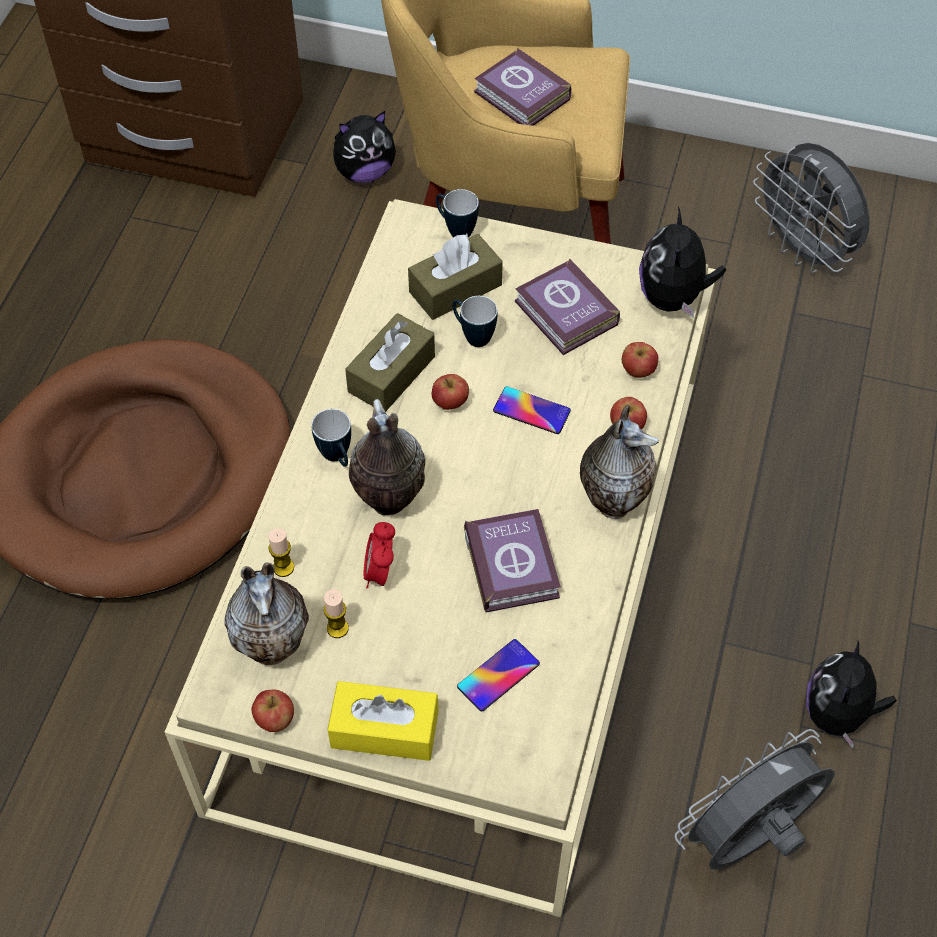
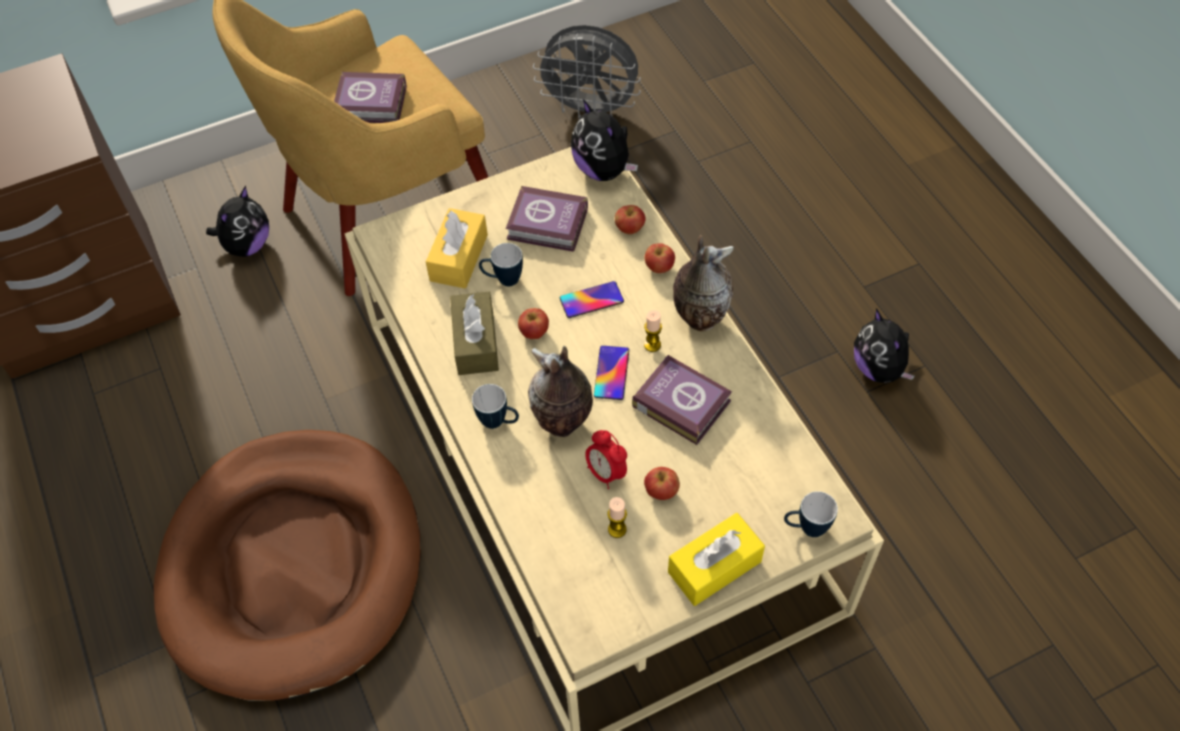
camera: 40 degrees left, 0 degrees up
vase [224,563,309,665] -> none
apple [251,690,294,732] -> apple moved to [644,467,680,500]
candle [268,528,294,577] -> candle moved to [644,310,662,352]
brown tissue box [408,234,503,320] -> yellow tissue box [426,208,488,288]
mug [436,189,479,237] -> mug moved to [784,491,838,537]
phone [457,639,540,711] -> phone moved to [594,346,629,400]
grey fan [675,729,835,870] -> none

